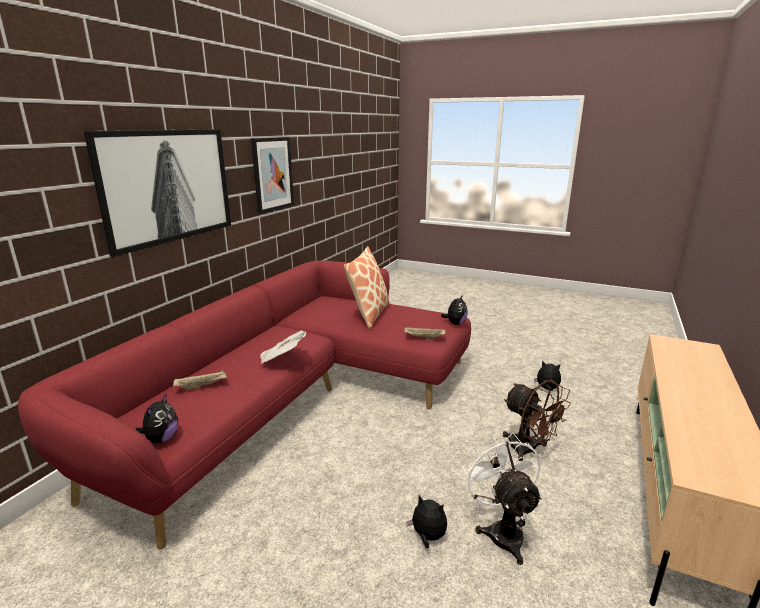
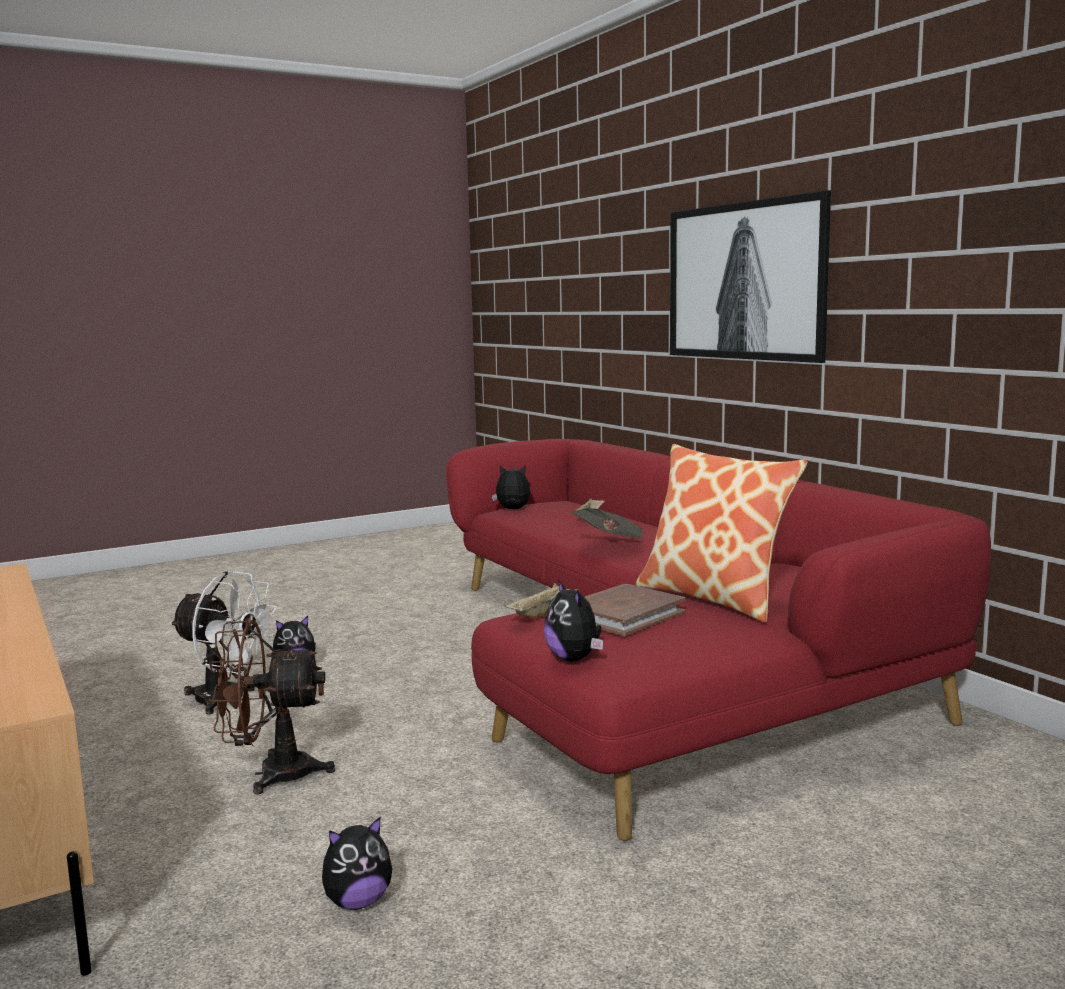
camera: 125 degrees right, 10 degrees down
plush toy [135,395,178,443] -> plush toy turned 135 degrees clockwise [492,465,531,509]
picture [251,137,294,214] -> none
none -> brown book [585,584,685,636]

